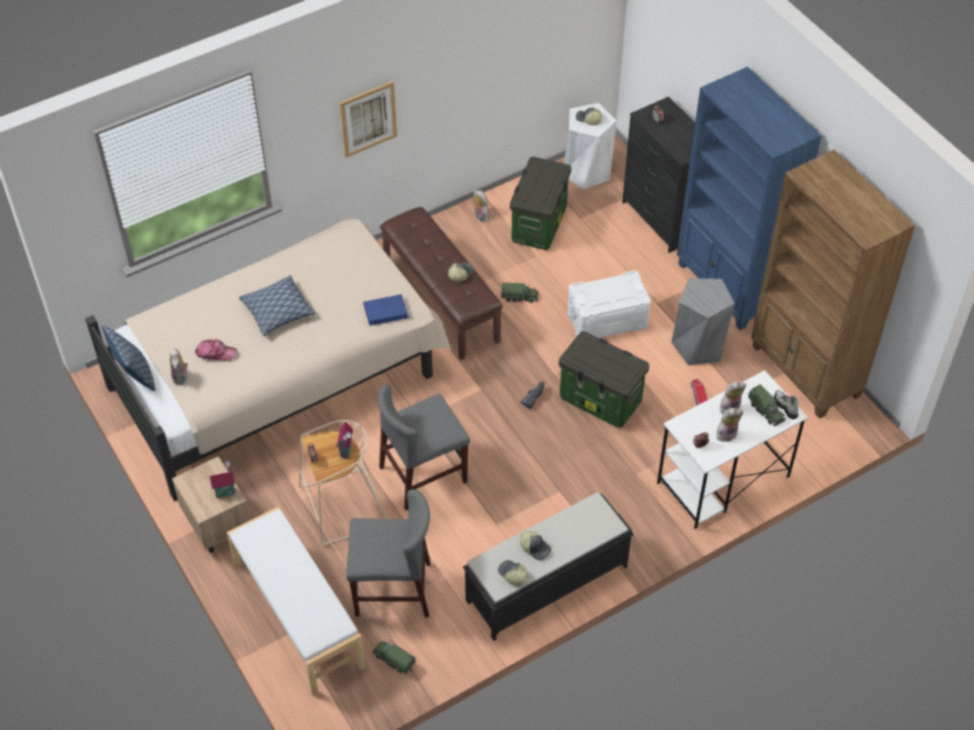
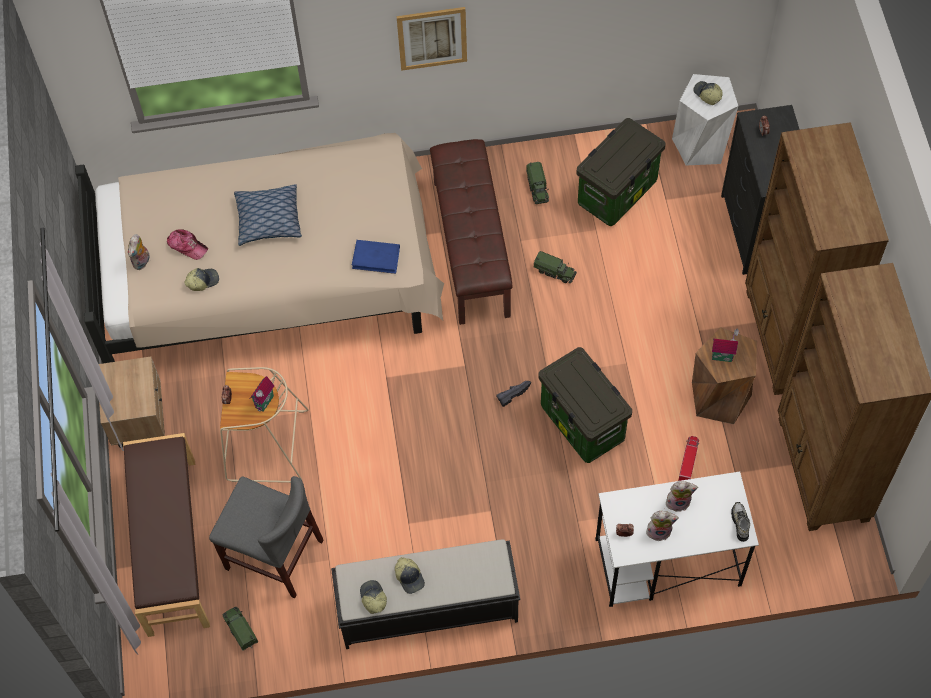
camera: 25 degrees right, 10 degrees up
pillow [102,325,156,391] -> none
toy house [210,460,236,498] -> toy house moved to [712,329,740,362]
white bench [227,507,365,696] -> brown bench [123,433,210,637]
grey chair [377,385,470,510] -> none
cap [448,263,474,283] -> cap moved to [184,268,219,291]
plush toy [473,190,489,222] -> none
white storage box [567,271,651,338] -> none
grey stool [671,278,735,365] -> brown stool [692,327,757,424]
blue bookcase [677,67,822,330] -> brown bookcase [745,122,889,395]
toy truck [748,384,786,426] -> toy truck moved to [526,162,549,204]

